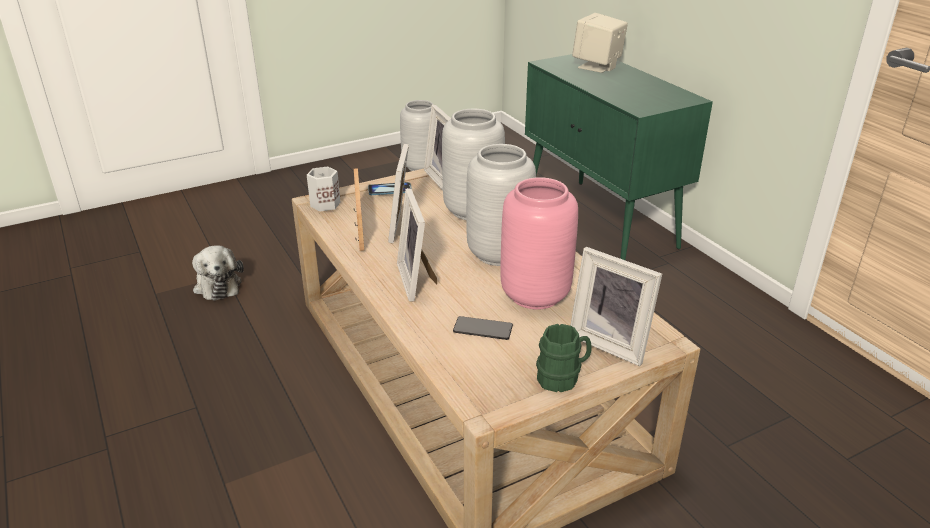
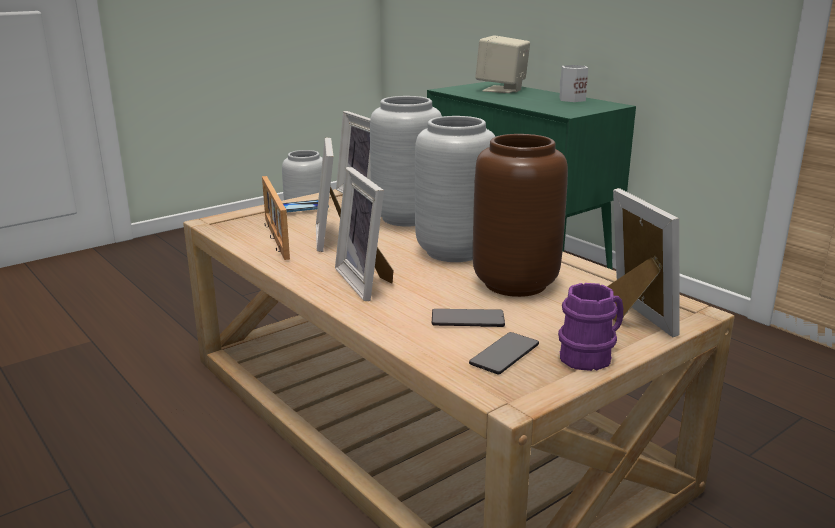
camera: 10 degrees left, 10 degrees down
plush toy [192,245,244,301] -> none
white mug [307,166,341,211] -> white mug moved to [559,65,588,102]
pink vase [500,177,578,310] -> brown vase [473,134,568,297]
green mug [536,324,591,392] -> purple mug [558,283,623,371]
picture frame [570,247,662,366] -> picture frame turned 135 degrees counterclockwise [607,188,679,337]
none -> phone [469,332,539,375]

